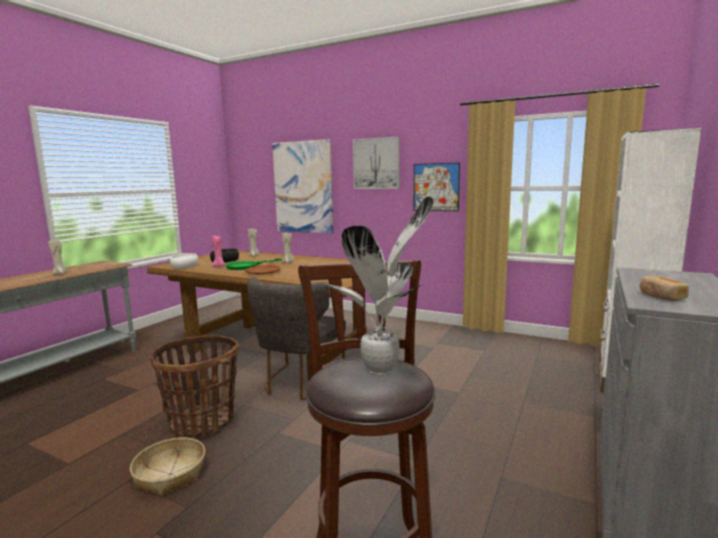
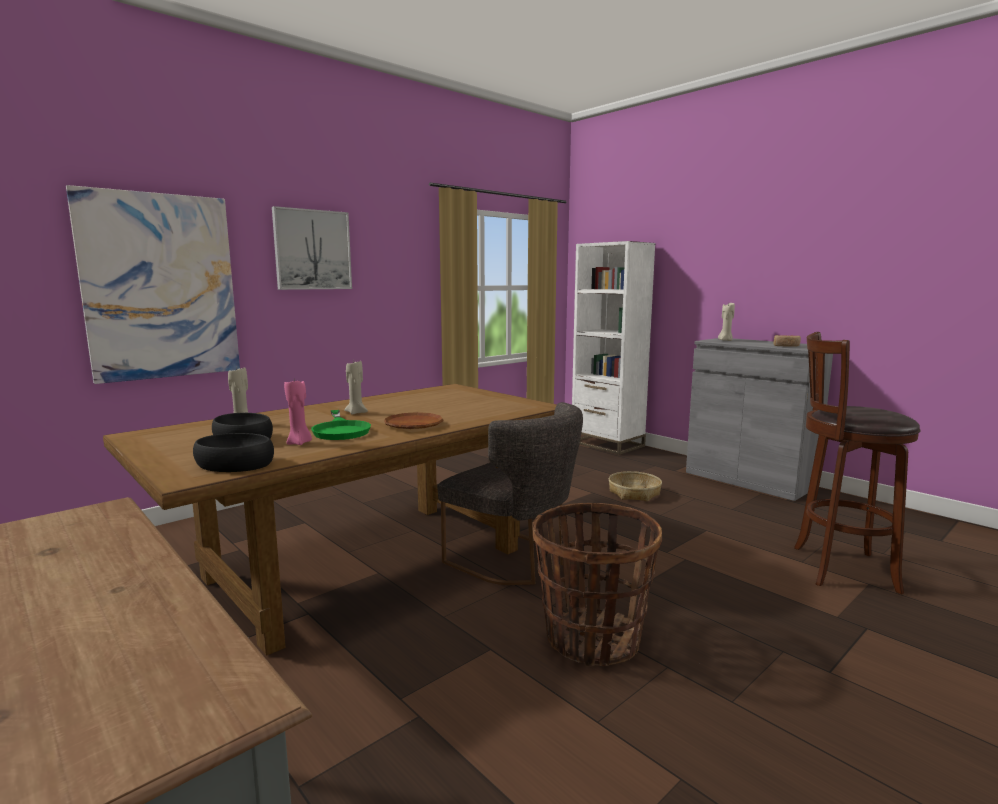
camera: 70 degrees left, 0 degrees up
beige candle [48,240,67,275] -> beige candle moved to [718,303,735,341]
basket [130,437,205,496] -> basket moved to [609,471,662,501]
white bowl [170,253,198,269] -> black bowl [193,433,274,472]
potted plant [324,196,433,375] -> none
picture [414,163,460,211] -> none

